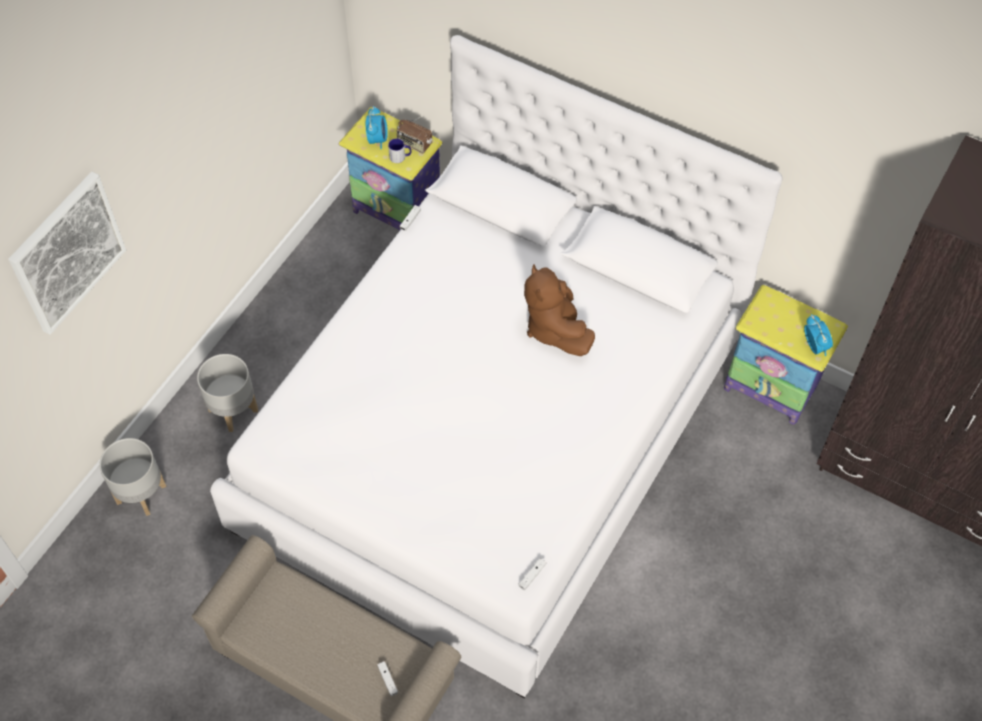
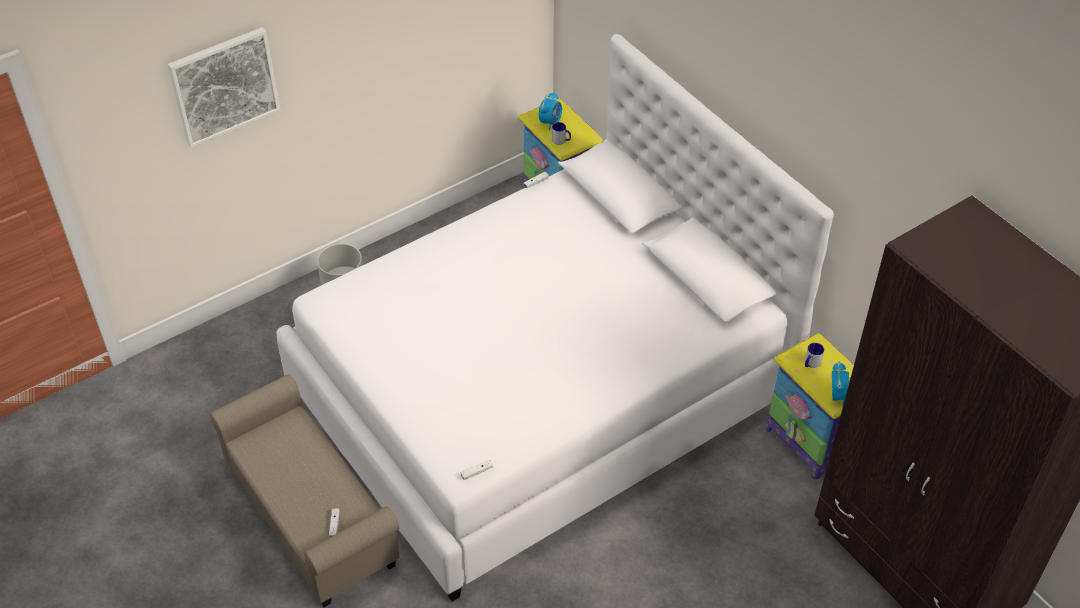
camera: 25 degrees right, 10 degrees down
grey planter [99,438,167,516] -> none
radio [397,117,432,153] -> none
brown plush toy [524,264,595,356] -> none
none -> mug [805,343,824,368]

